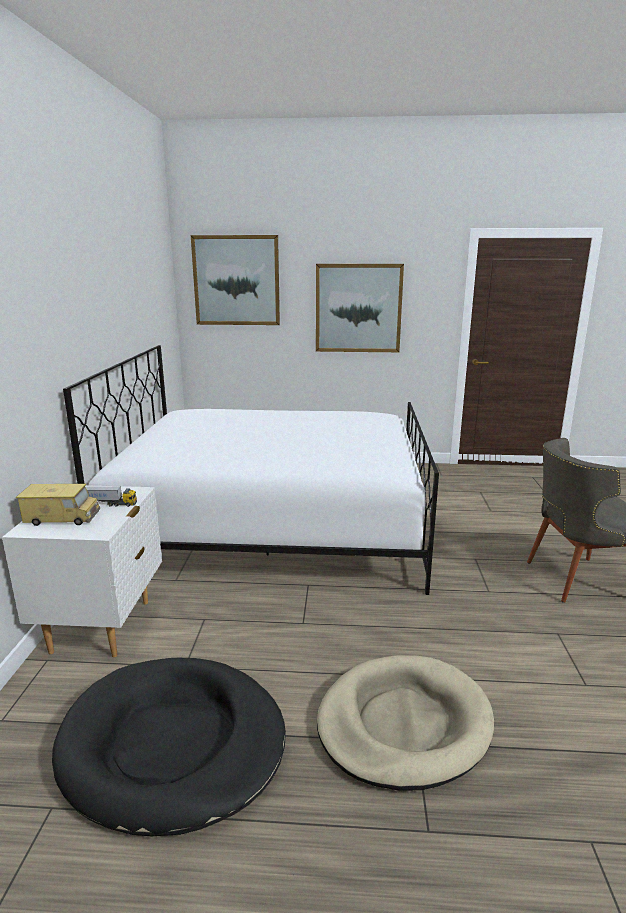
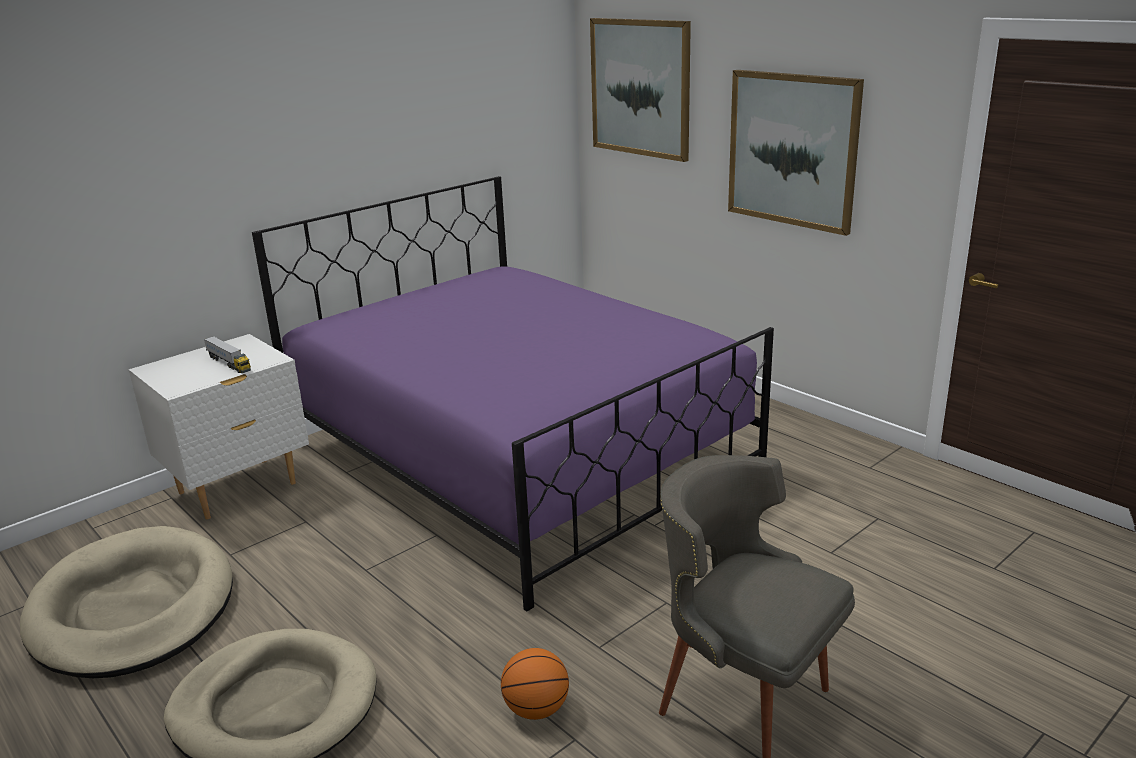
camera: 45 degrees right, 5 degrees up
toy truck [16,484,100,526] -> none
black dog bed [52,658,286,837] -> beige dog bed [20,526,233,678]
white bed [63,345,439,595] -> purple bed [252,176,774,612]
none -> basketball [501,648,569,720]

